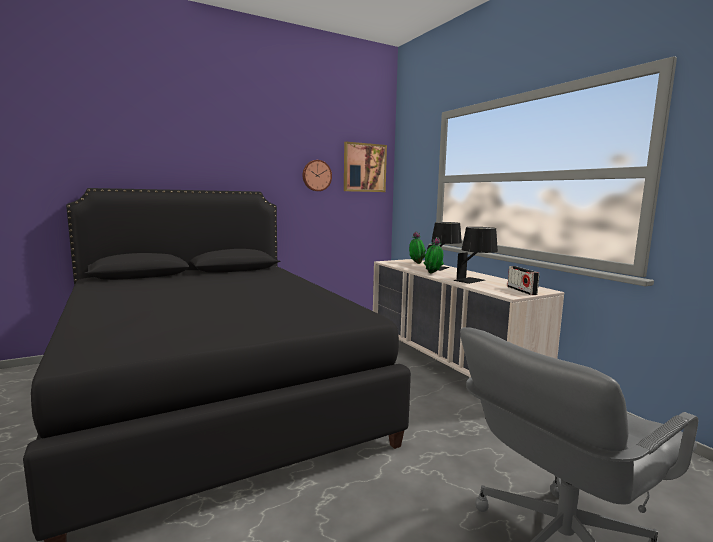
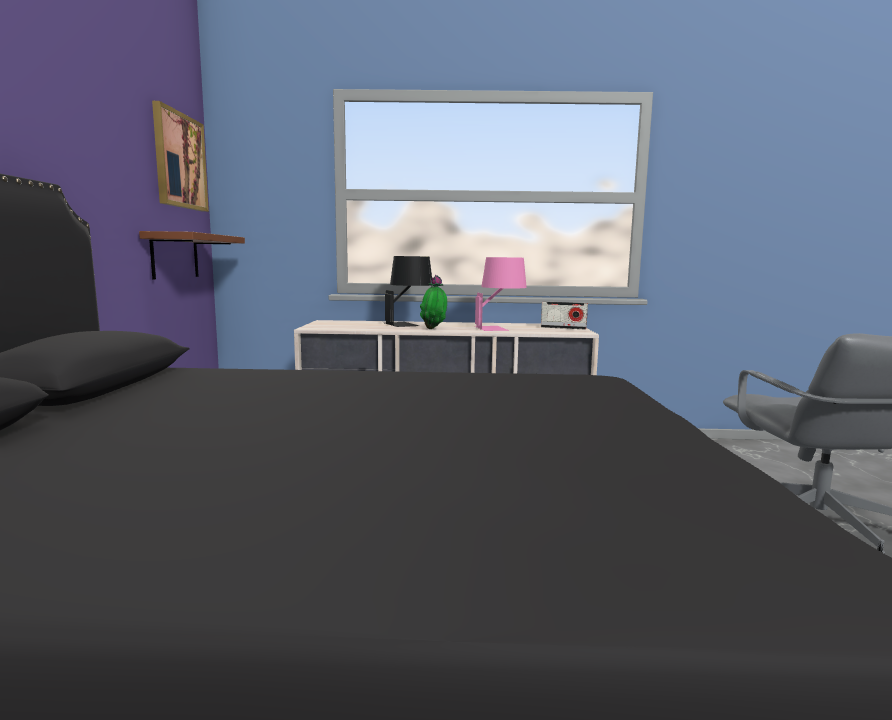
camera: 60 degrees left, 0 degrees up
wall clock [303,160,332,191] -> none
potted plant [409,231,426,264] -> none
black table lamp [453,227,498,284] -> pink table lamp [475,257,527,331]
none -> brown shelf [139,231,245,279]

